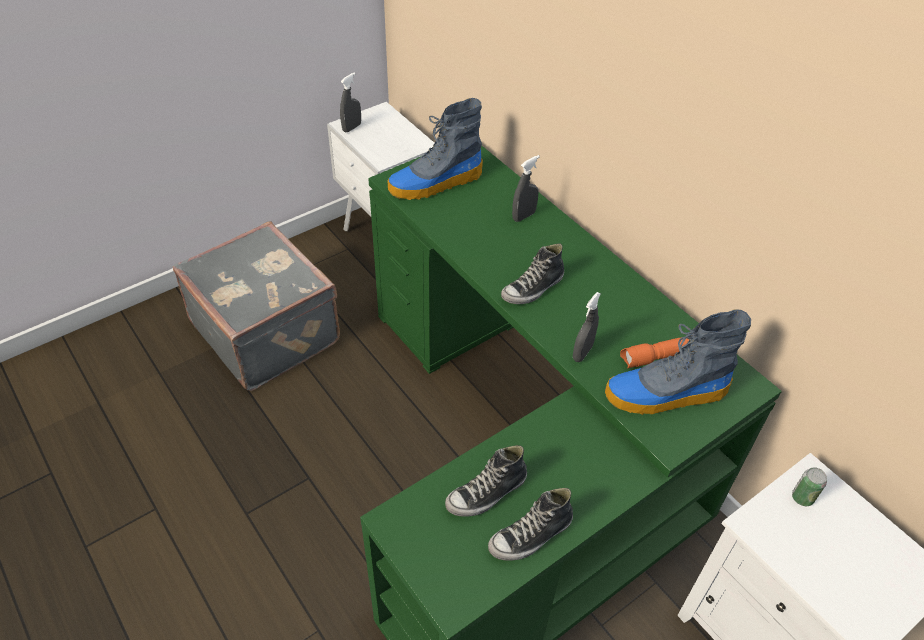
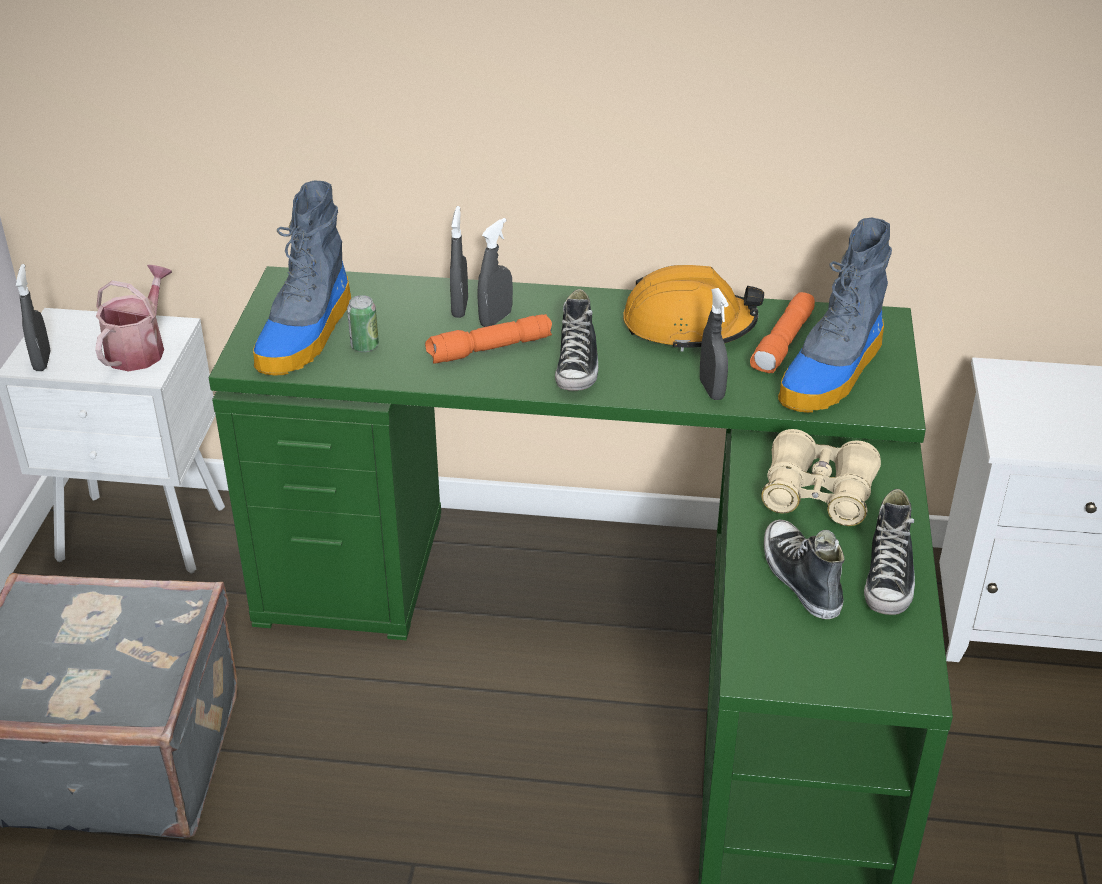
camera: 45 degrees left, 10 degrees down
shoe [445,445,527,517] -> shoe turned 150 degrees clockwise [764,520,844,619]
can [792,467,827,506] -> can moved to [347,295,379,352]
none -> watering can [95,265,172,371]
none -> orange flashlight [425,314,552,364]
none -> grey spray bottle [477,218,513,327]
none -> orange hard hat [623,265,764,352]
none -> beige binoculars [761,429,881,526]

